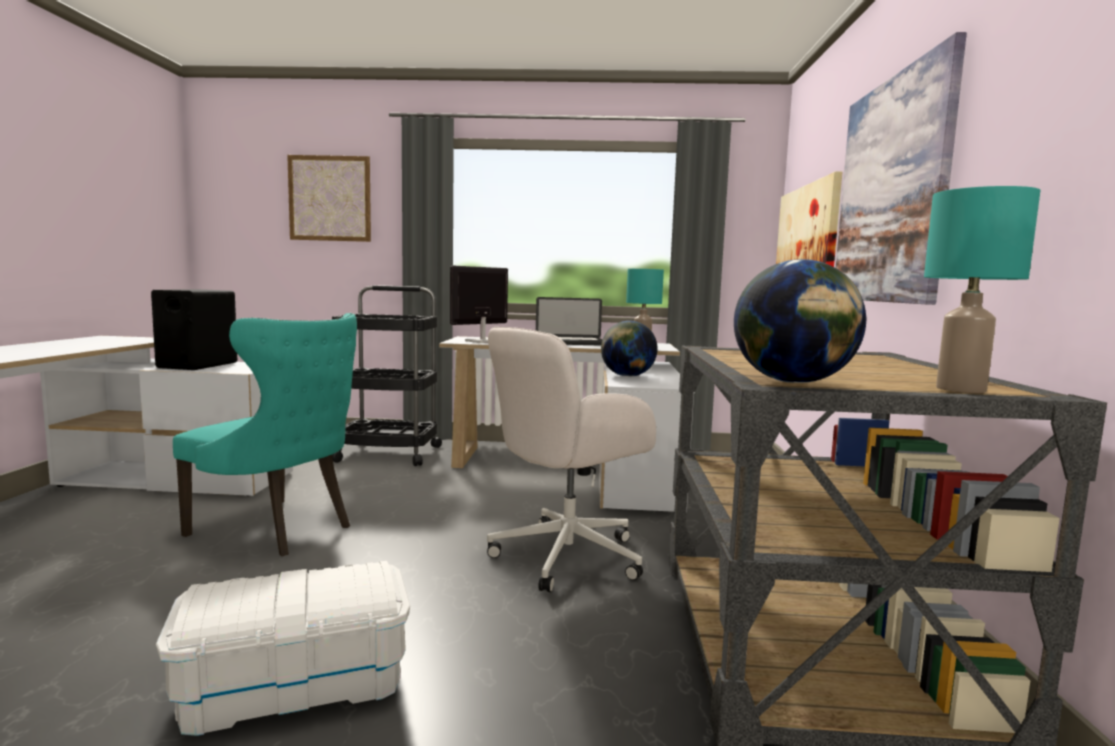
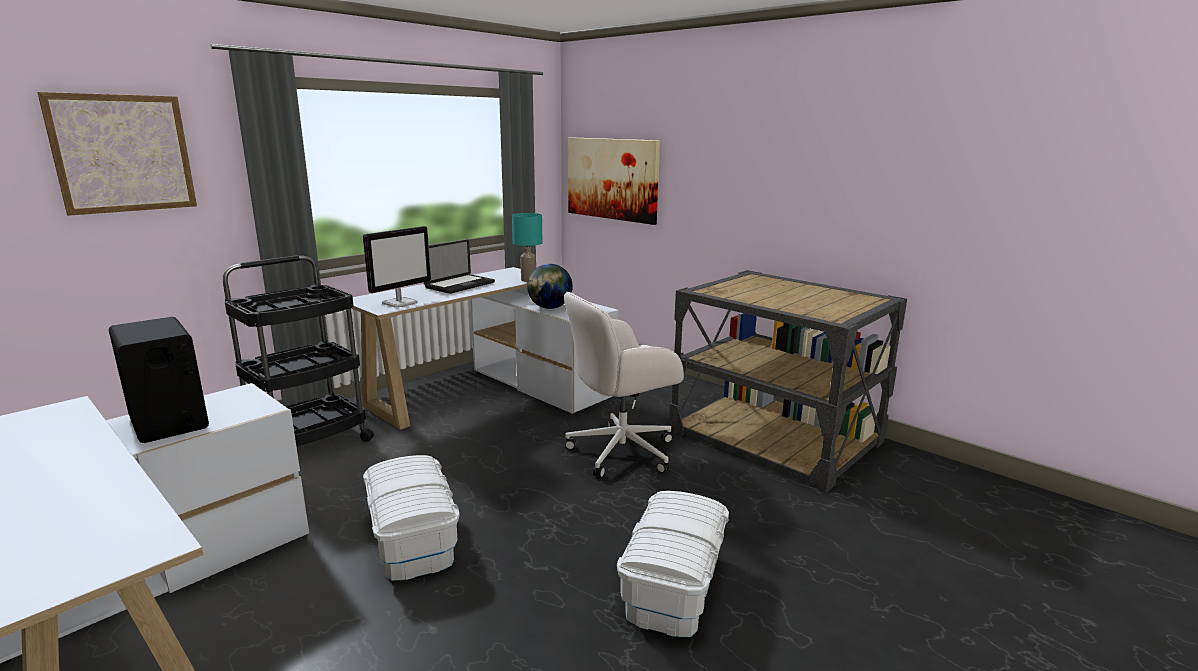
camera: 50 degrees left, 10 degrees up
turquoise chair [173,313,357,556] -> white storage box [363,455,459,581]
monitor [450,266,508,343] -> monitor turned 135 degrees counterclockwise [363,226,431,308]
white office chair [487,327,656,592] -> white office chair turned 60 degrees clockwise [564,292,684,477]
globe [734,259,866,383] -> none
picture [836,32,967,305] -> none
turquoise table lamp [924,186,1040,393] -> none

